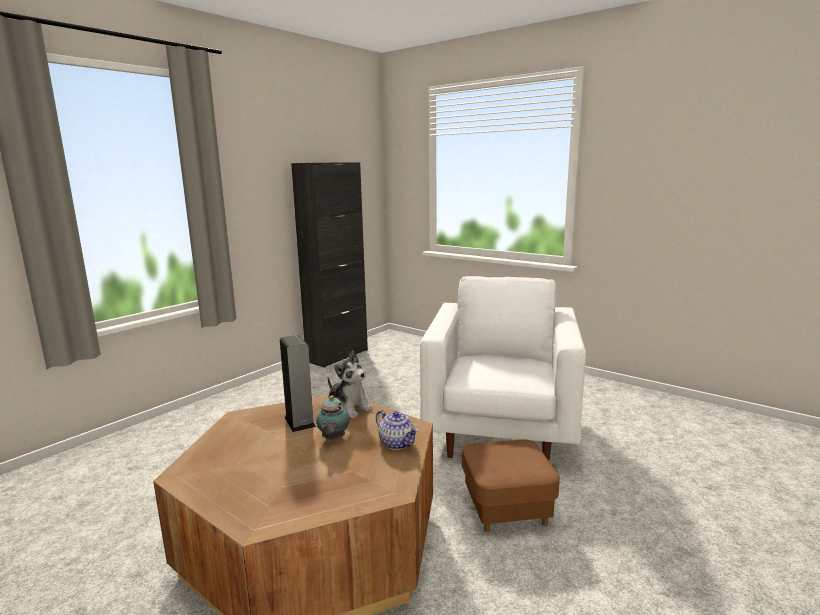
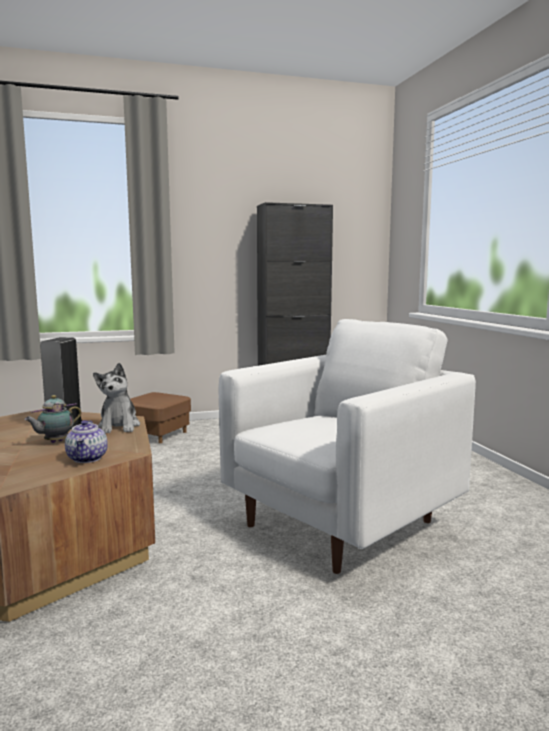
camera: 35 degrees right, 5 degrees down
brown ottoman [462,439,560,532] -> brown ottoman moved to [130,392,191,443]

